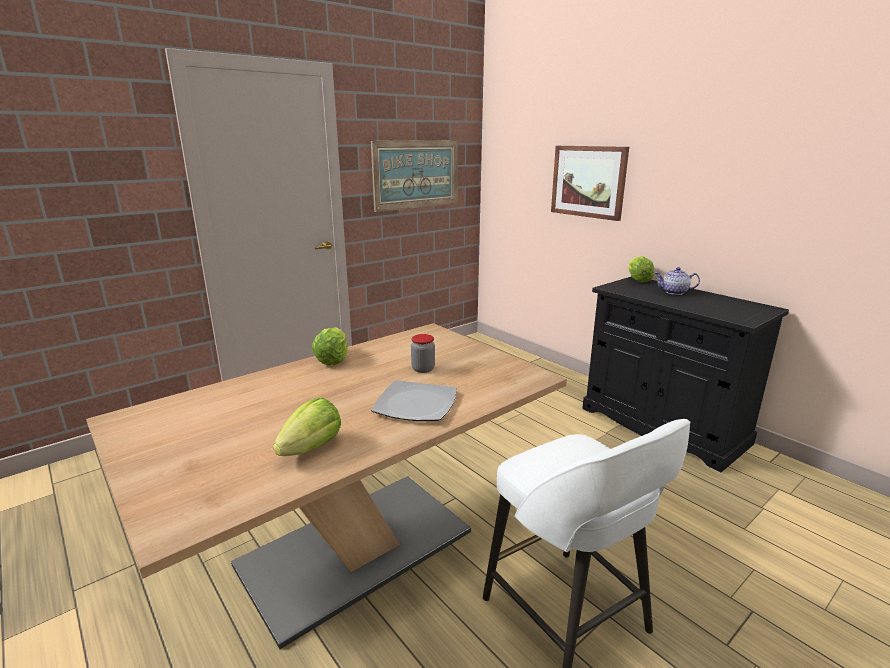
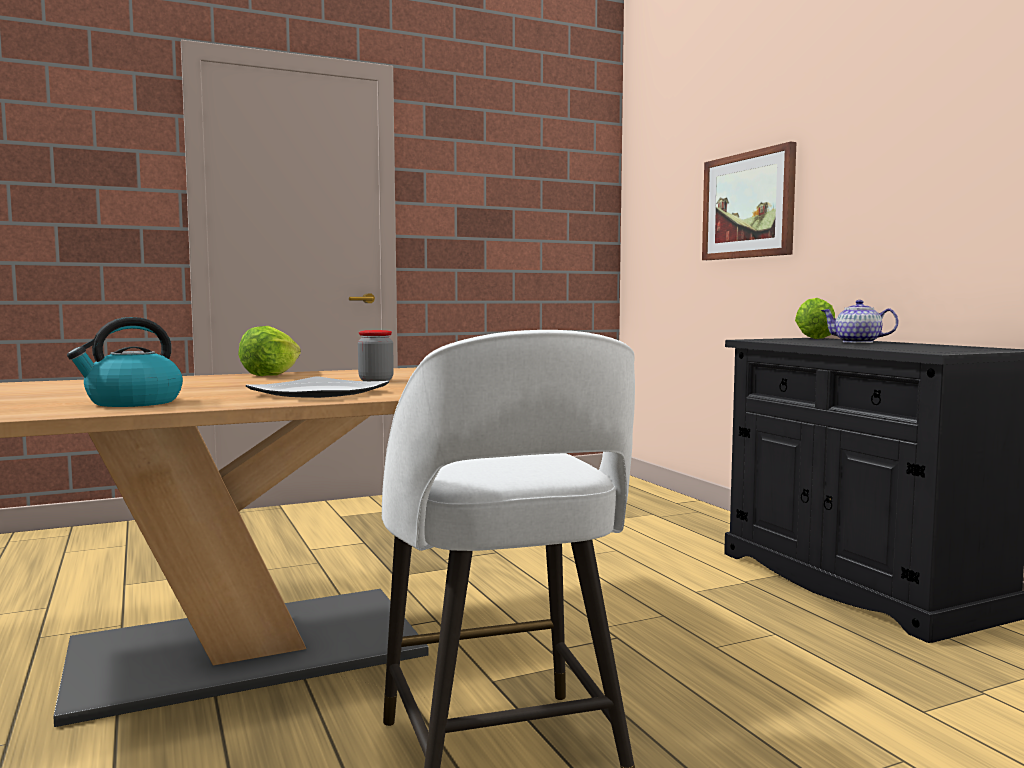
camera: 15 degrees right, 15 degrees down
lettuce [273,398,341,456] -> kettle [67,317,183,407]
picture [371,140,458,212] -> none

